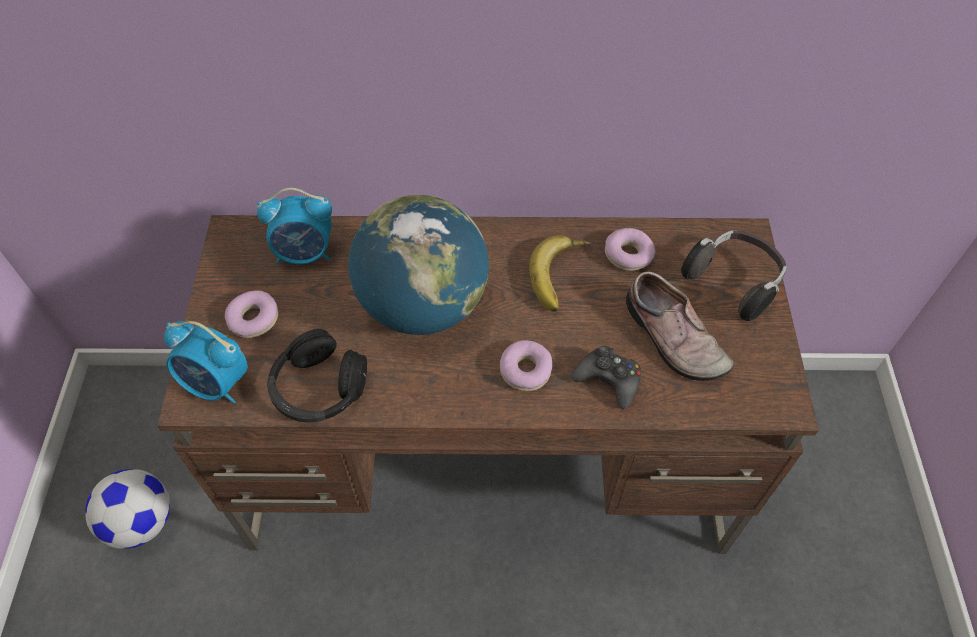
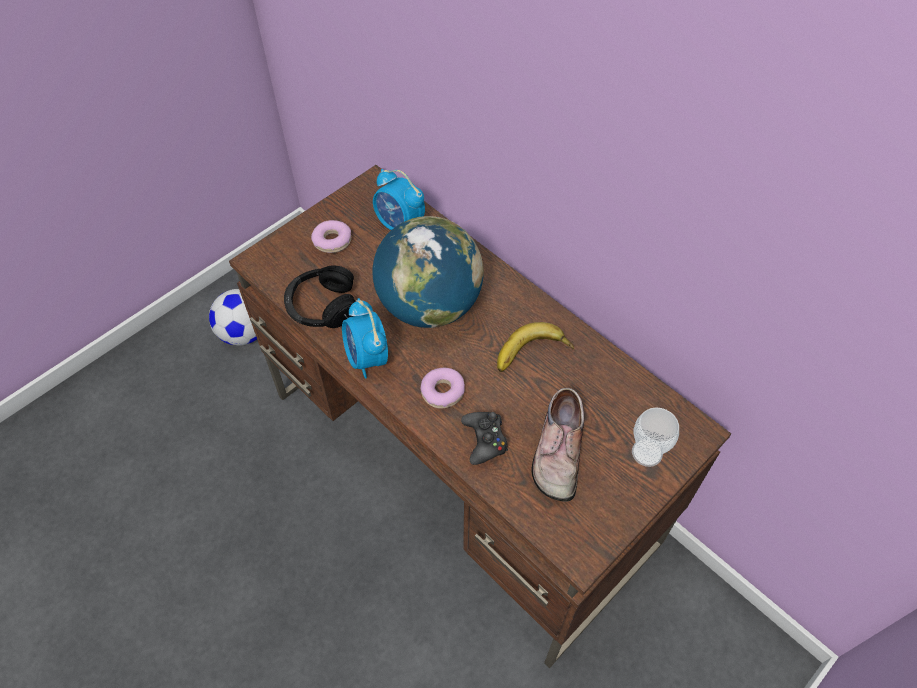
camera: 45 degrees right, 0 degrees up
alarm clock [164,321,248,403] -> alarm clock moved to [342,298,388,379]
donut [605,228,655,271] -> none
headphones [681,230,787,321] -> cup [632,407,679,467]

